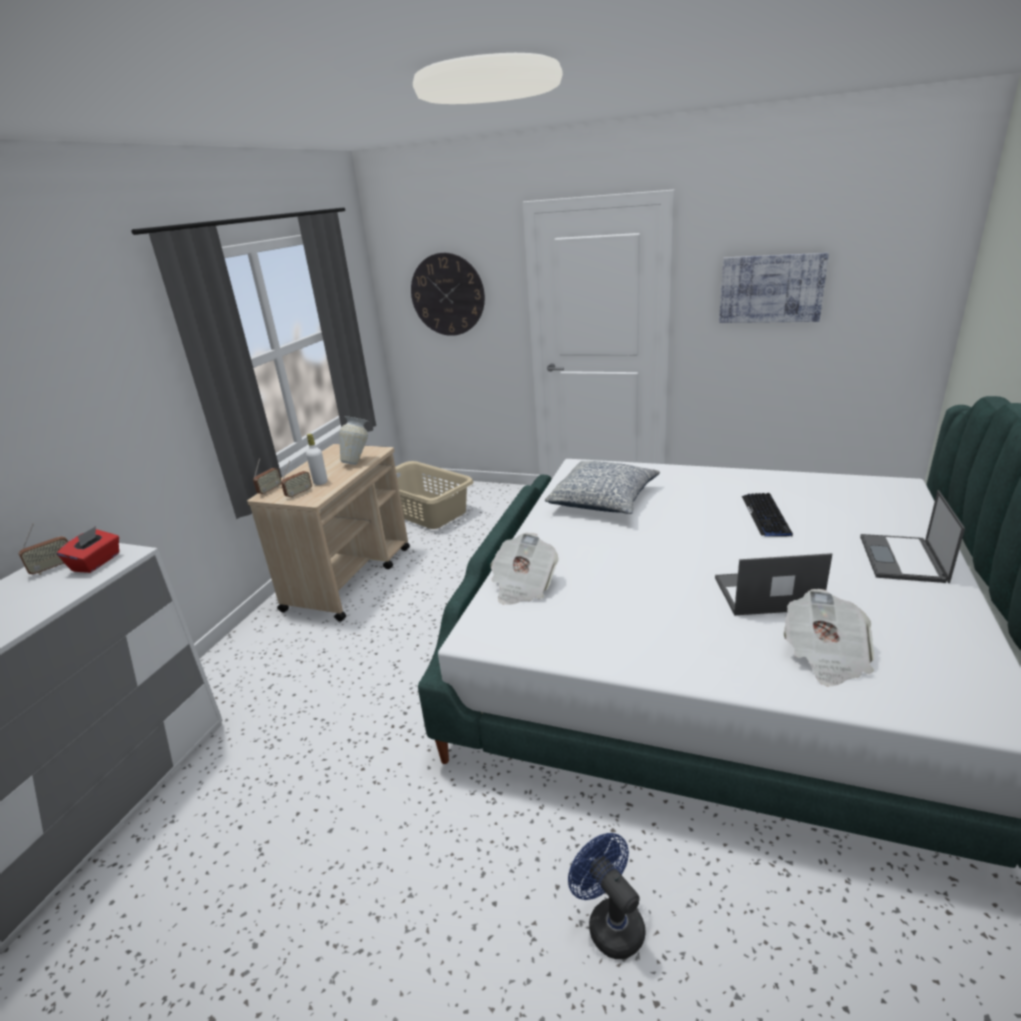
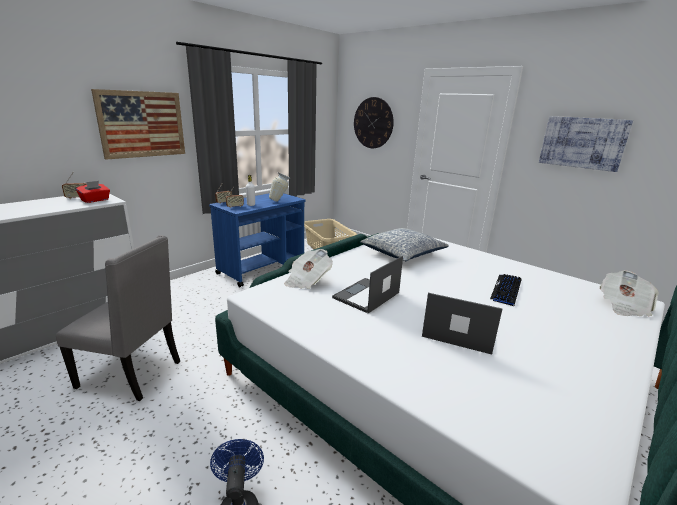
camera: 20 degrees right, 5 degrees down
beige cart [247,444,410,622] -> blue cart [209,193,305,287]
newspaper [783,589,874,687] -> newspaper moved to [600,270,659,316]
laptop [860,490,965,583] -> laptop moved to [332,256,403,313]
none -> grey chair [56,235,180,401]
none -> picture [91,89,185,160]

